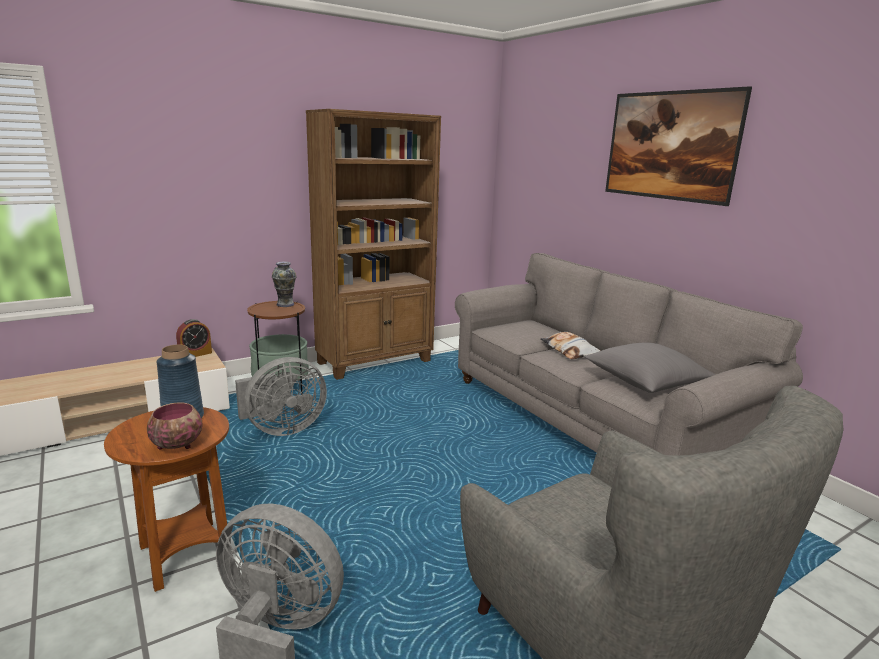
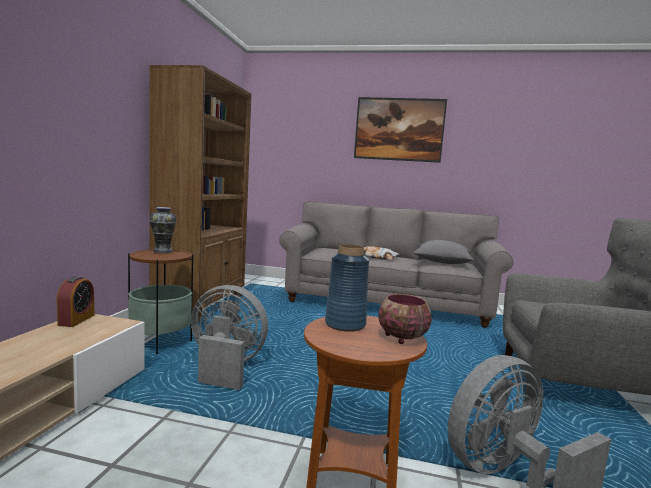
camera: 45 degrees left, 10 degrees down
grey fan [235,357,327,436] -> grey fan turned 90 degrees counterclockwise [191,285,268,390]

